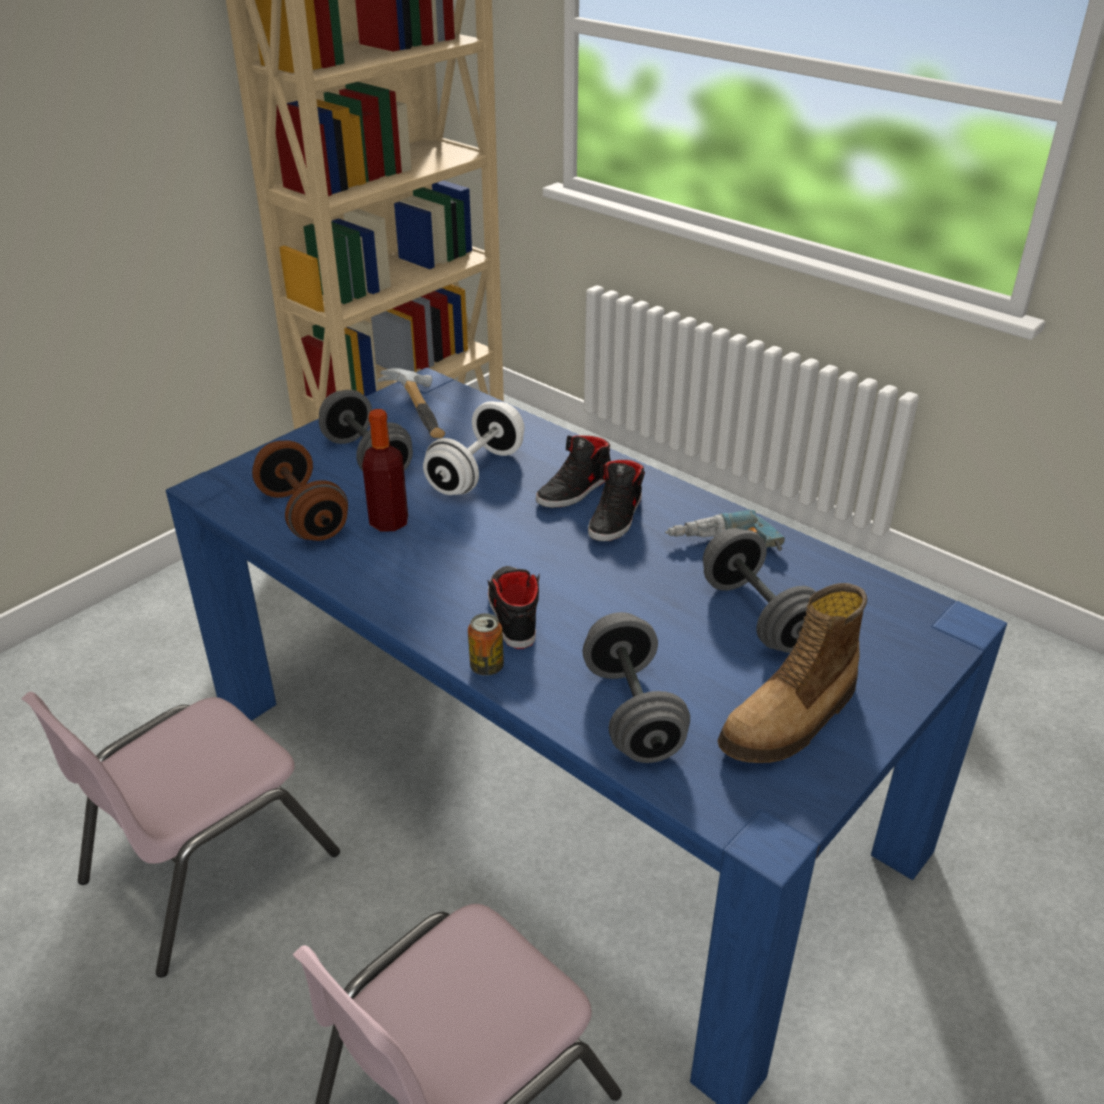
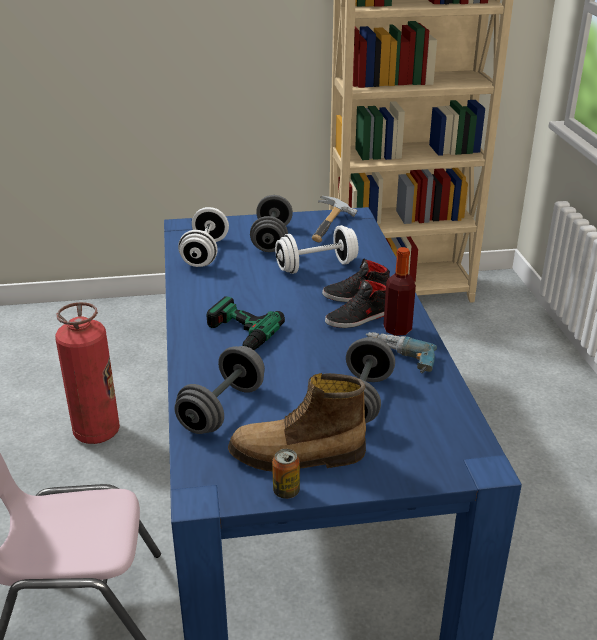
camera: 40 degrees right, 5 degrees down
pink chair [21,692,340,978] -> fire extinguisher [55,302,120,444]
brown dumbbell [252,441,348,541] -> white dumbbell [178,207,229,267]
bottle [362,409,408,532] -> bottle moved to [384,247,416,336]
can [468,613,504,676] -> can moved to [272,449,300,499]
black shoe [488,566,540,649] -> power drill [206,296,285,350]

